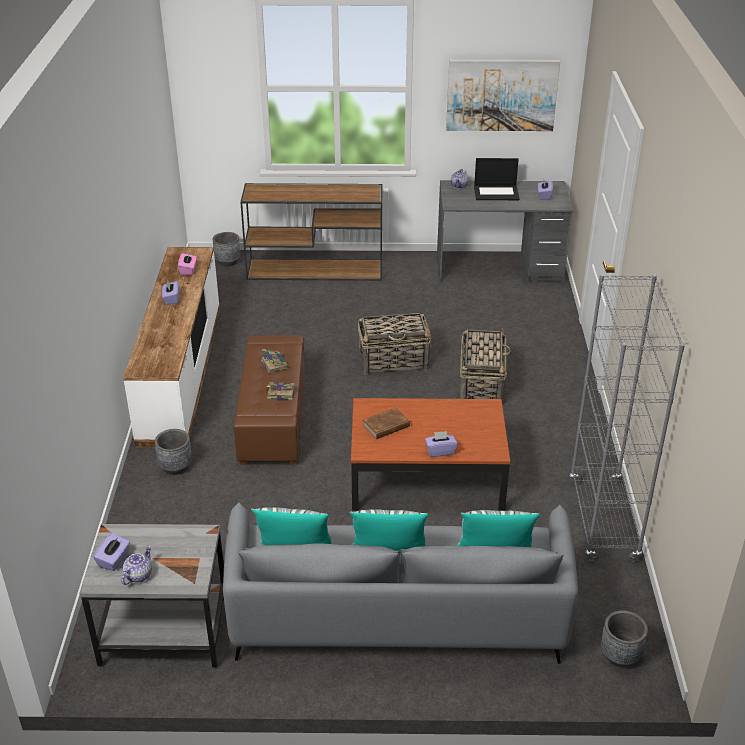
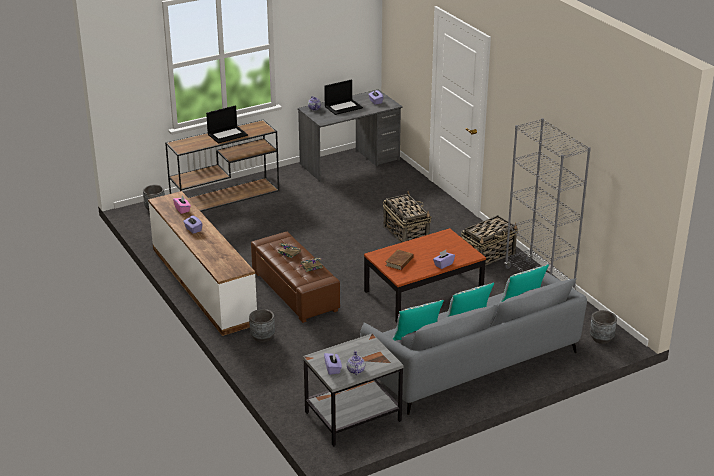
camera: 30 degrees left, 5 degrees down
basket [358,313,432,375] -> basket moved to [461,215,518,269]
picture [446,60,560,131] -> none
none -> laptop [206,105,248,144]

